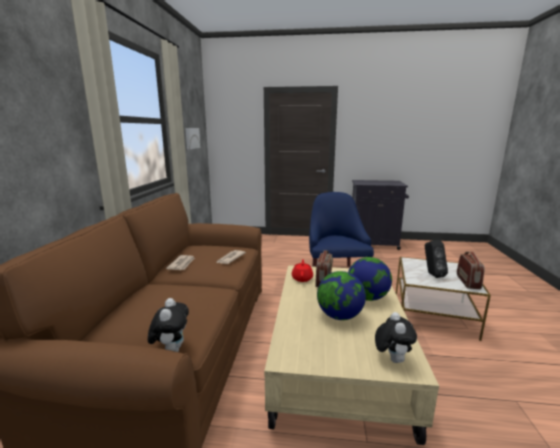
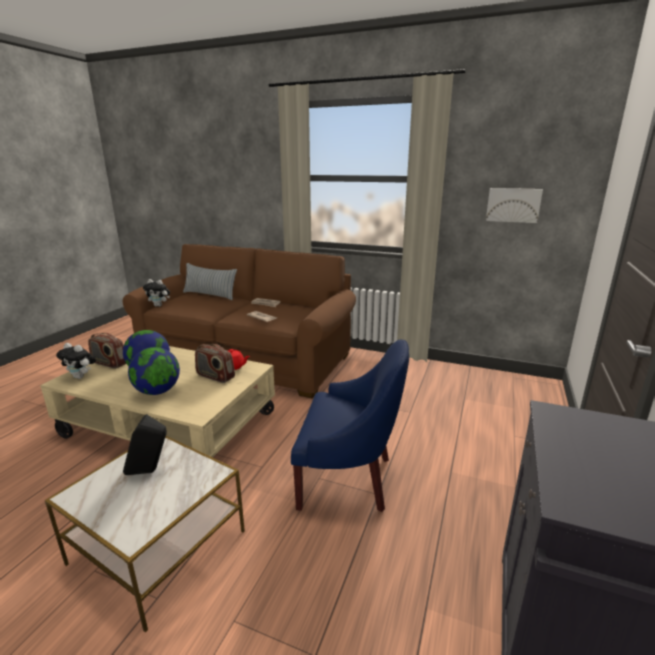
camera: 105 degrees right, 5 degrees up
radio [457,252,485,289] -> radio moved to [88,333,126,369]
none -> pillow [183,263,237,300]

